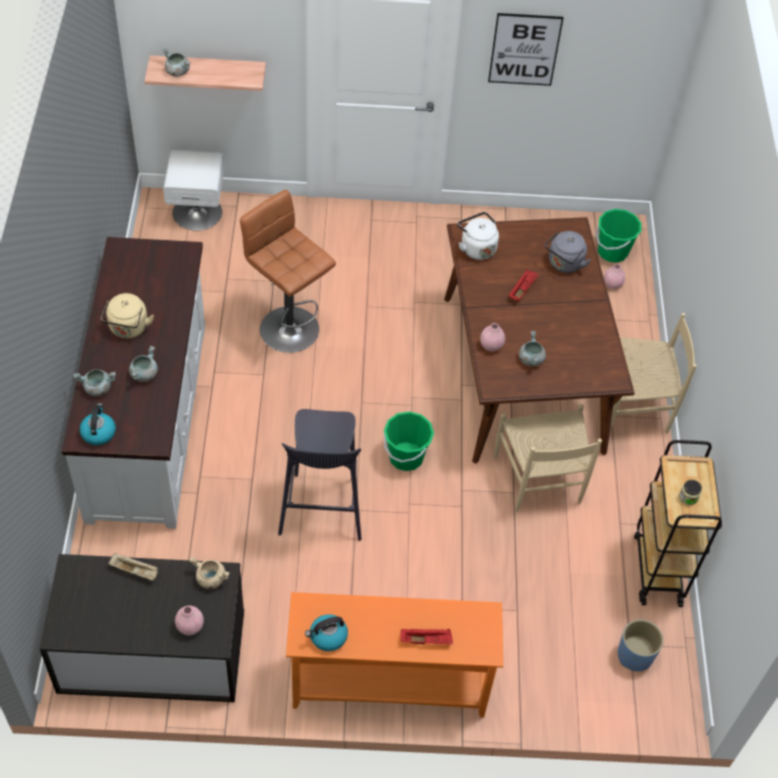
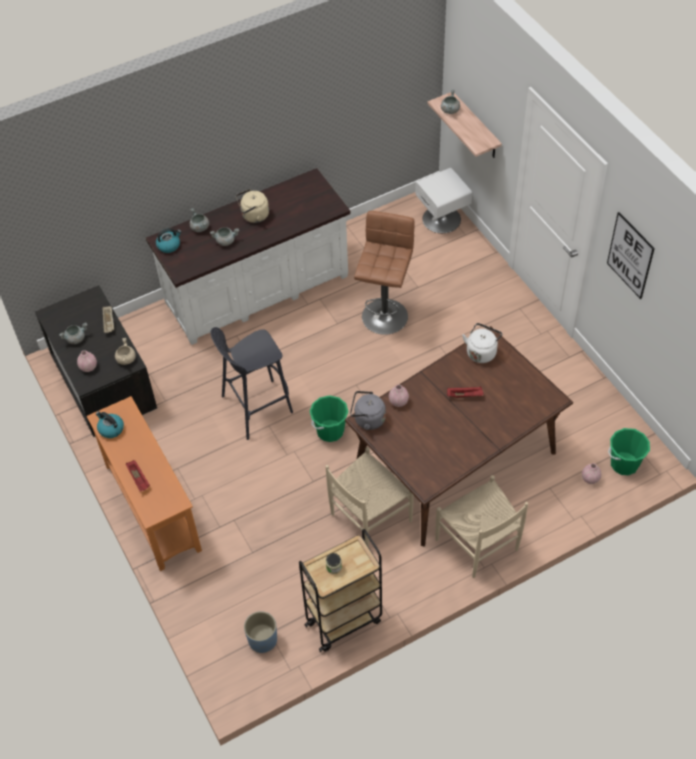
camera: 65 degrees right, 0 degrees up
grey cooking pot [519,331,546,366] -> grey cooking pot moved to [59,322,87,344]
grey kettle [545,231,591,273] -> grey kettle moved to [350,391,386,430]

